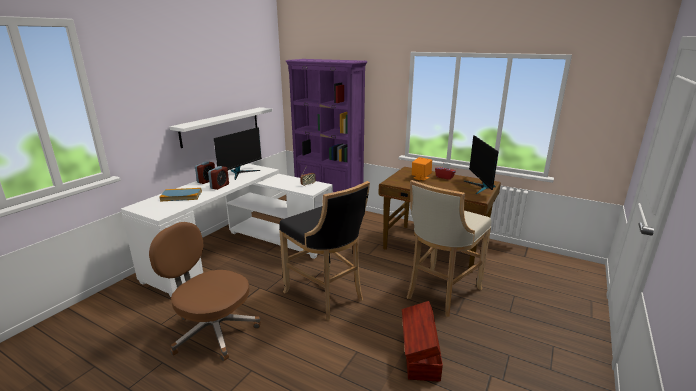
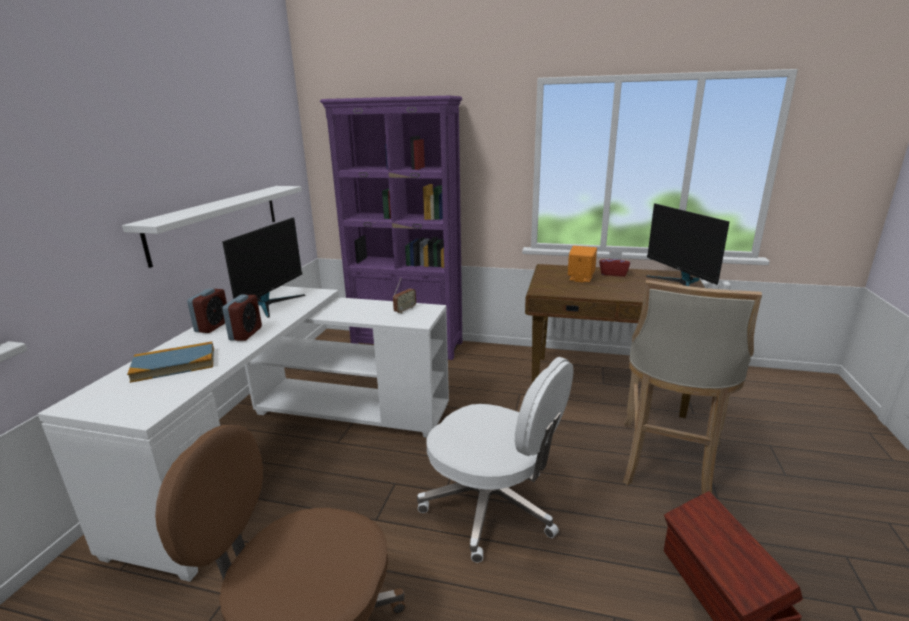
camera: 15 degrees left, 0 degrees up
black stool [279,181,370,320] -> white office chair [417,357,573,563]

